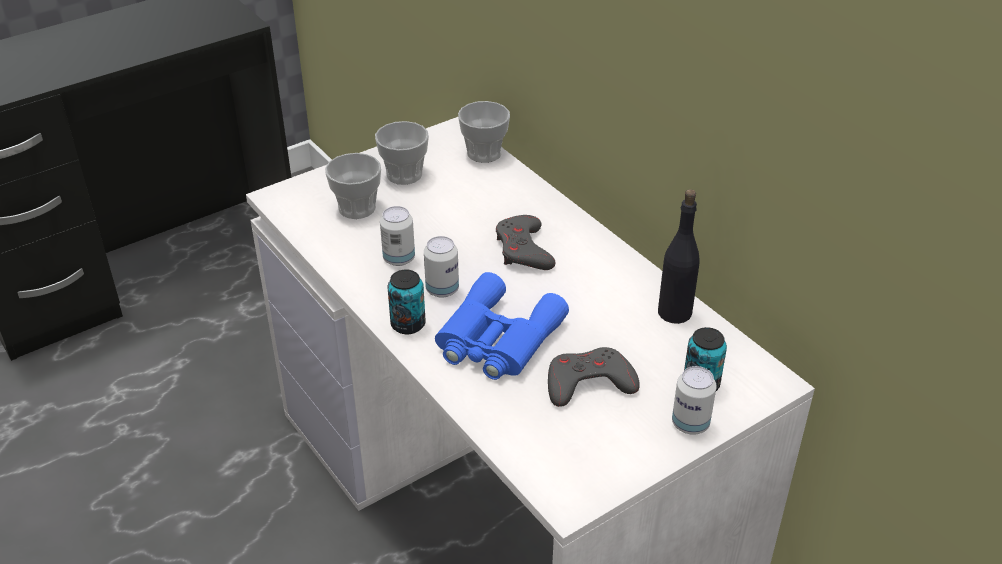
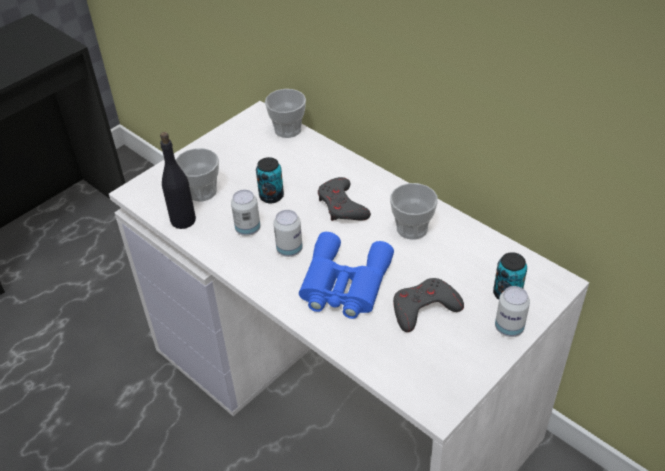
camera: 10 degrees left, 5 degrees up
cup [375,121,429,185] -> cup moved to [390,183,438,240]
can [387,270,426,334] -> can moved to [256,157,284,204]
black bottle [658,189,699,324] -> black bottle moved to [160,132,196,229]

